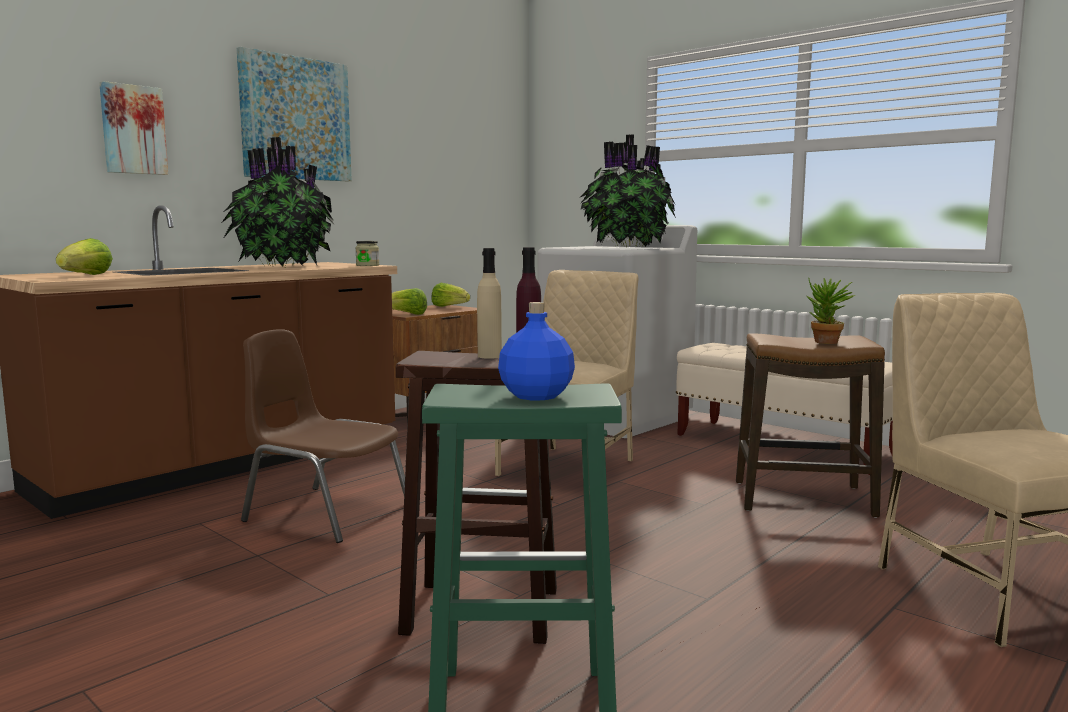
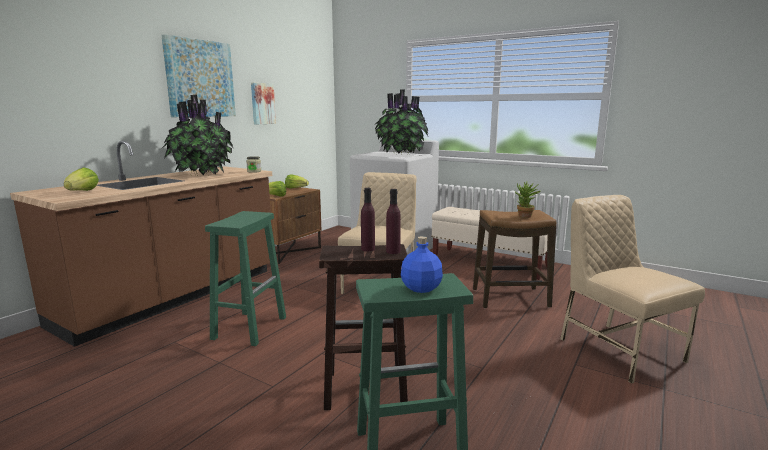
camera: 10 degrees left, 5 degrees up
picture [99,81,168,175] -> picture moved to [251,83,276,124]
brown chair [241,329,405,543] -> green stool [205,211,286,346]
beige bottle [477,248,502,359] -> purple bottle [361,188,375,251]

